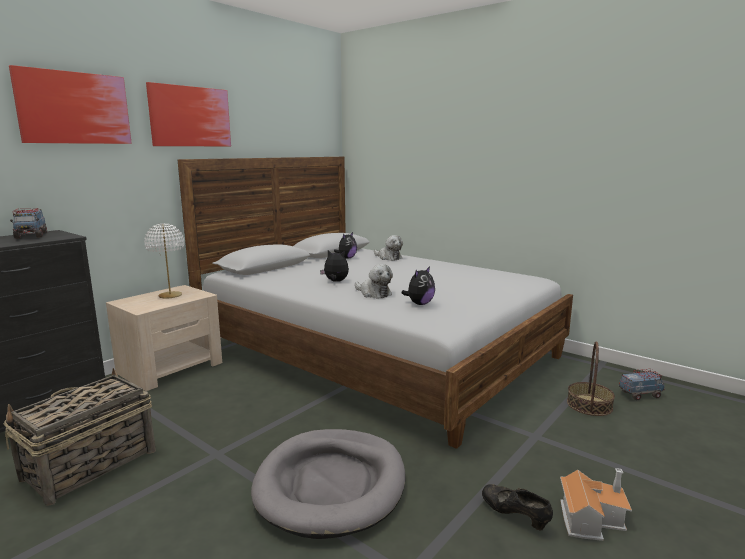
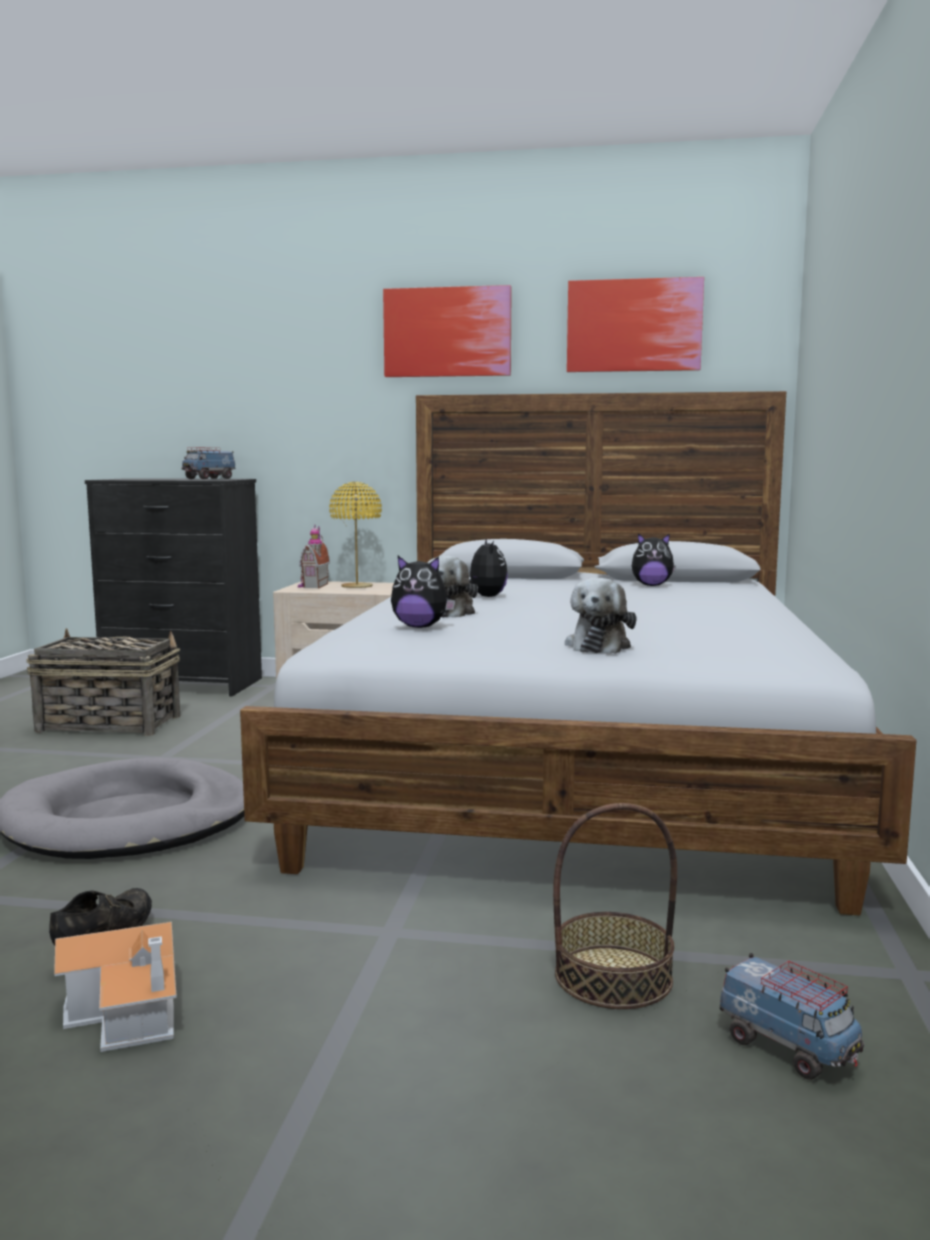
camera: 60 degrees right, 5 degrees down
picture [9,65,132,144] -> picture moved to [567,277,704,372]
white table lamp [144,223,184,298] -> yellow table lamp [329,482,382,588]
plush toy [374,235,403,261] -> plush toy moved to [565,578,636,654]
none -> toy house [298,524,330,589]

